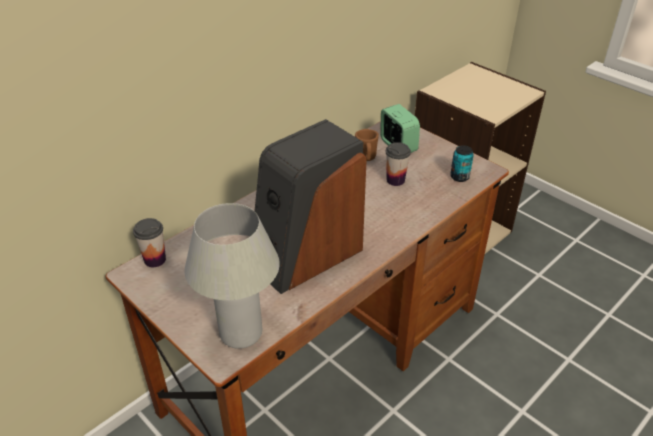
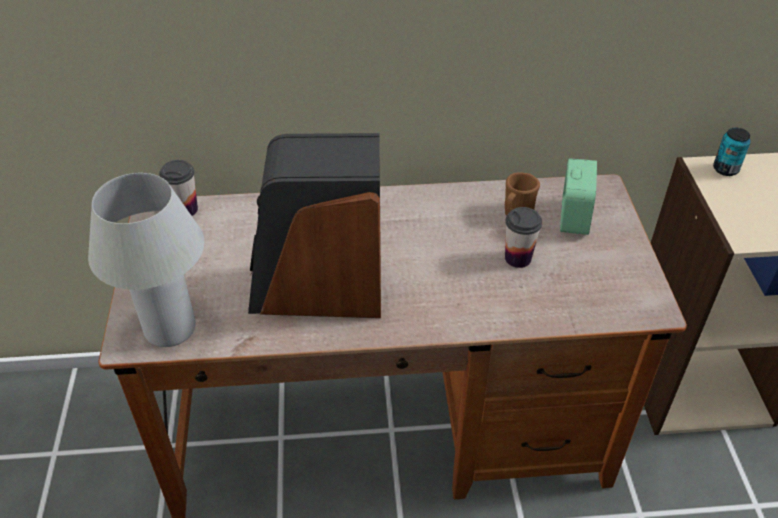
camera: 40 degrees right, 5 degrees up
can [450,145,474,182] -> can moved to [713,128,751,176]

